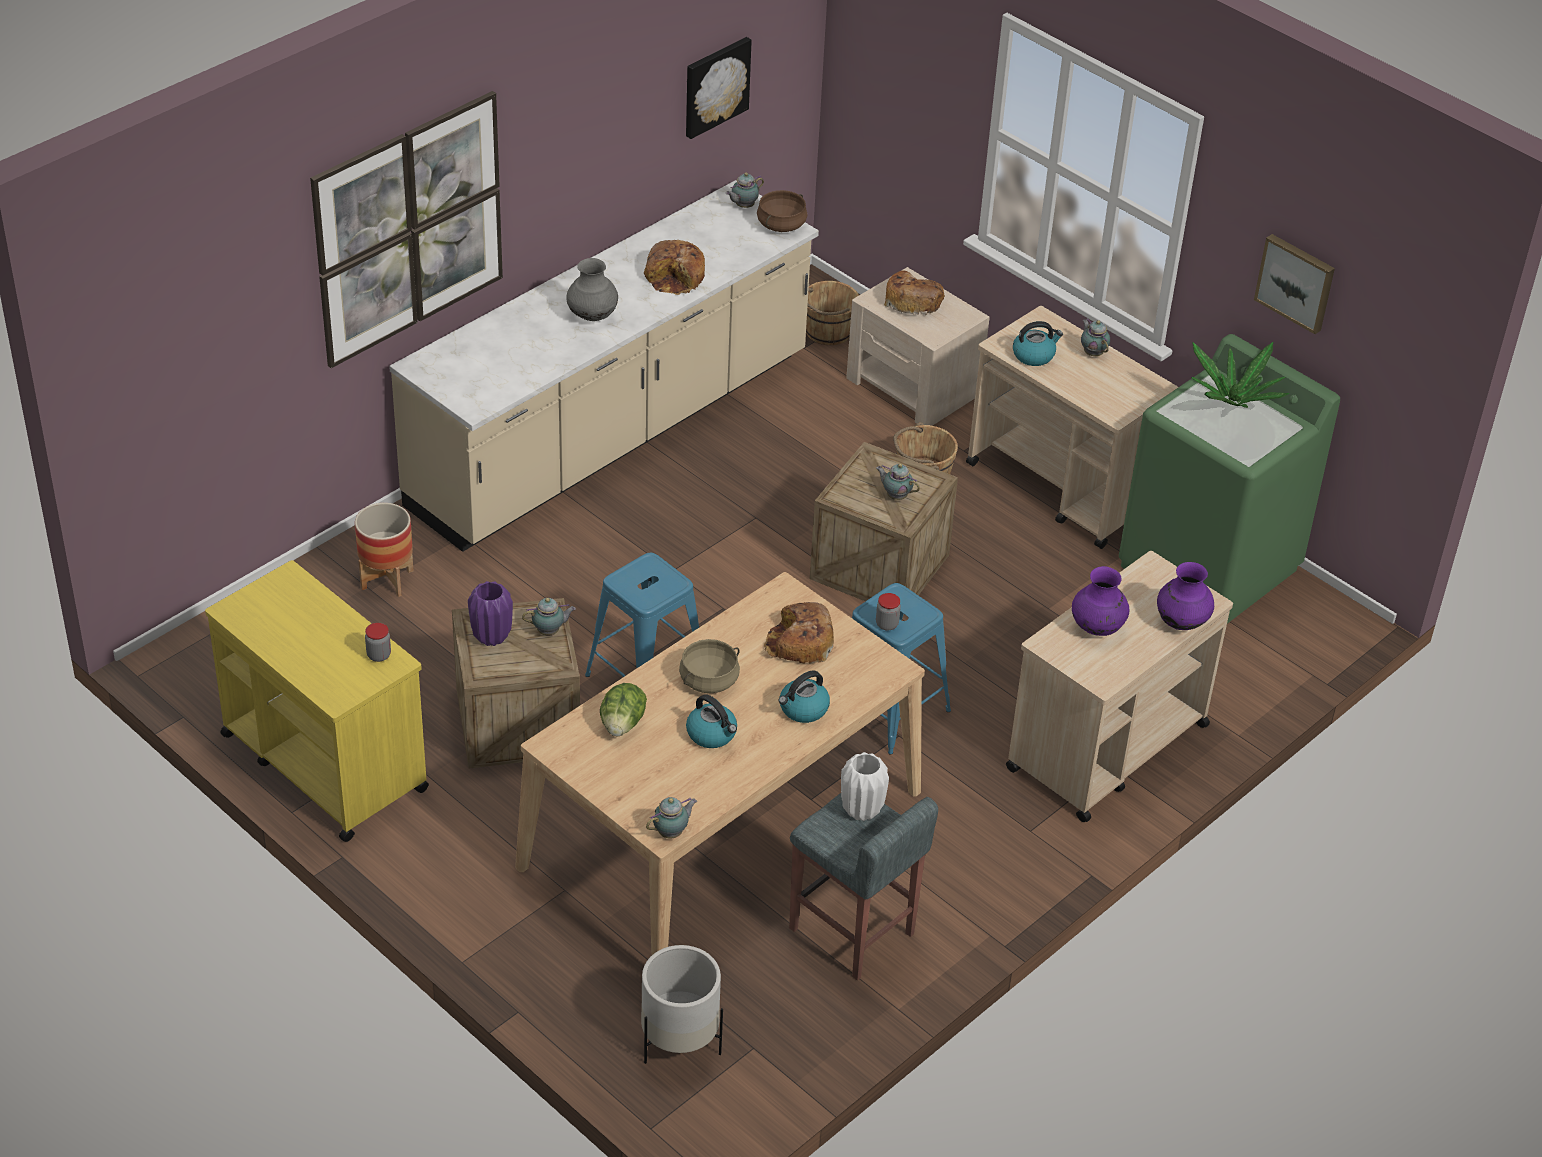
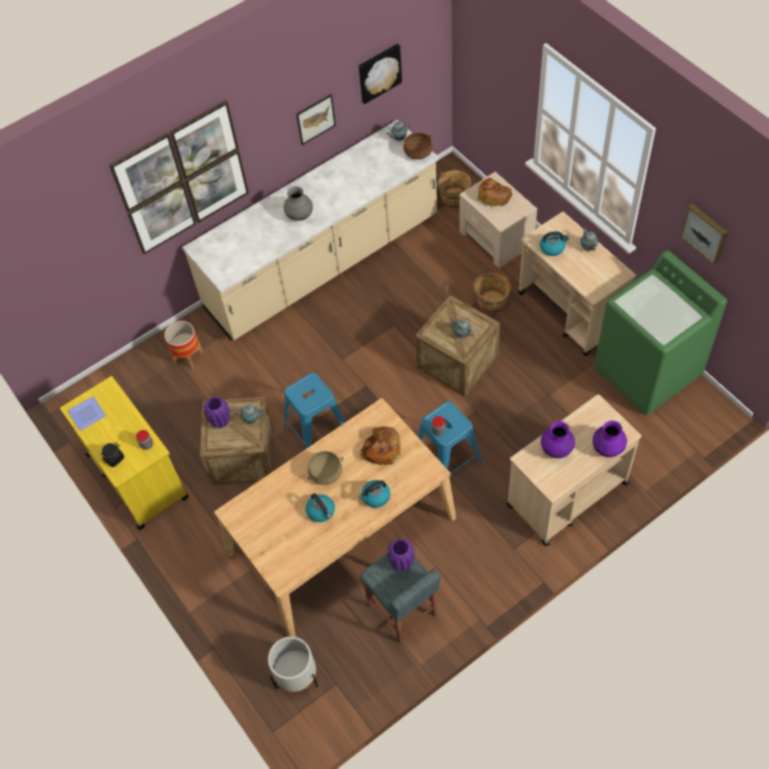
camera: 15 degrees right, 15 degrees up
lettuce [600,683,647,736] -> none
bread [644,240,705,295] -> none
teapot [646,797,697,838] -> none
white vase [841,752,889,821] -> purple vase [387,538,414,571]
potted plant [1191,342,1289,408] -> none
none -> plate [68,396,106,431]
none -> black jar [101,443,124,467]
none -> picture [296,94,336,145]

